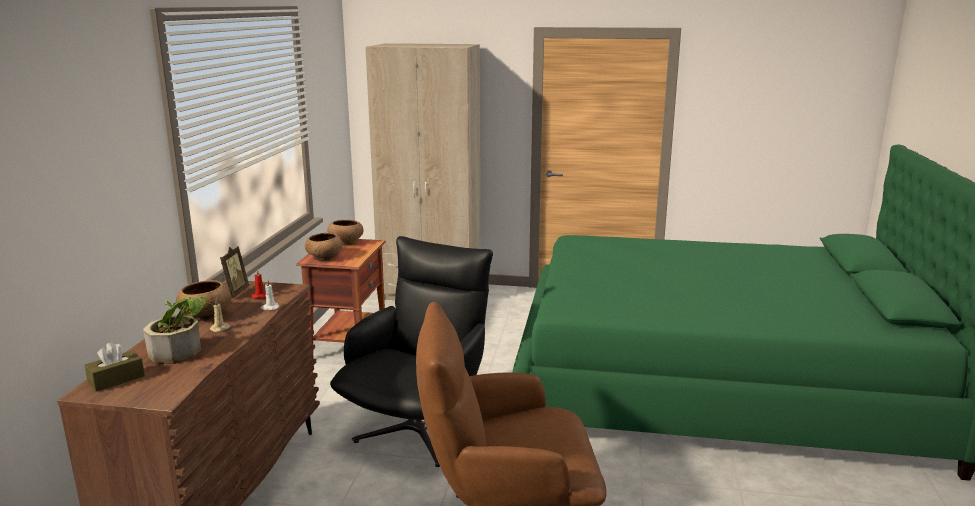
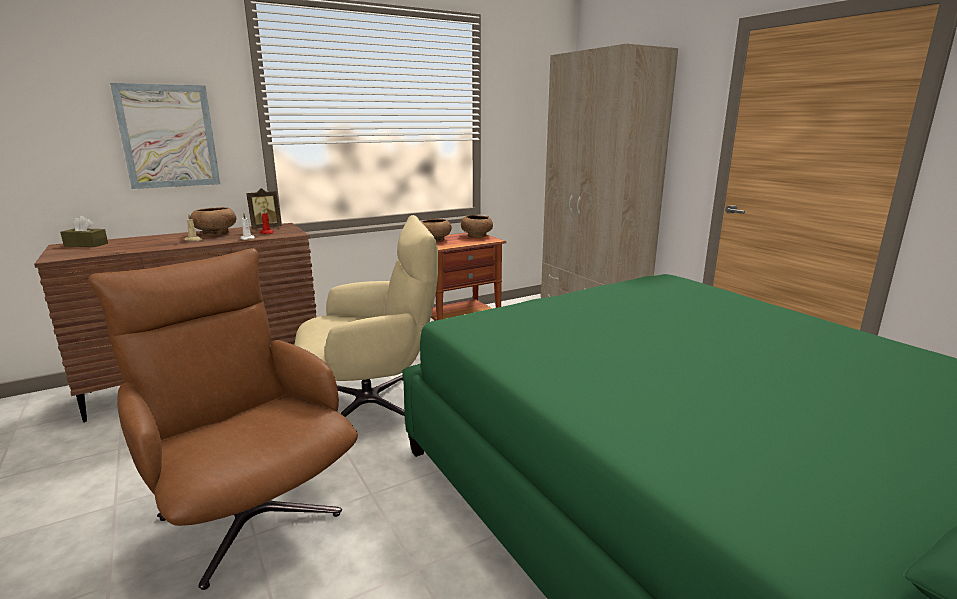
camera: 50 degrees right, 0 degrees up
potted plant [143,297,208,364] -> none
black armchair [330,236,493,467] -> beige armchair [294,215,438,417]
none -> picture [110,83,220,189]

